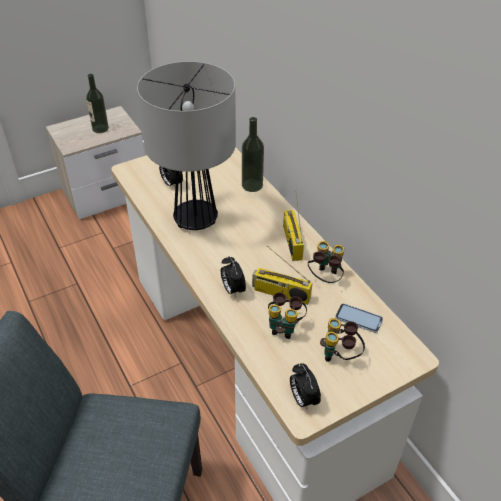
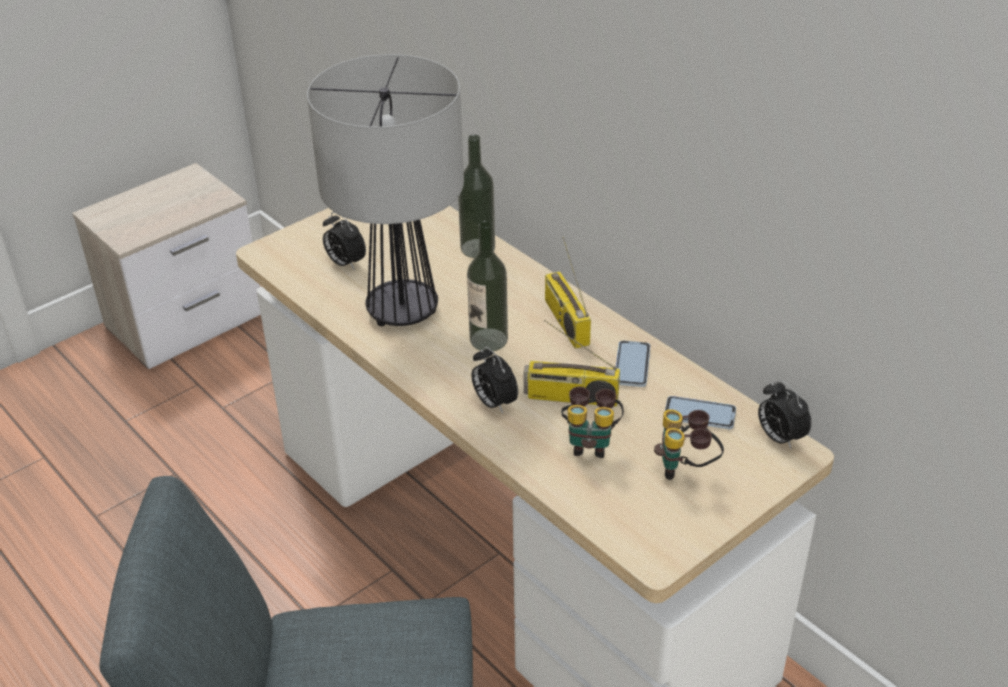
camera: 10 degrees left, 5 degrees down
bottle [86,74,109,133] -> bottle moved to [467,221,508,351]
alarm clock [290,363,321,411] -> alarm clock moved to [758,380,811,449]
binoculars [308,241,344,283] -> phone [616,341,650,387]

